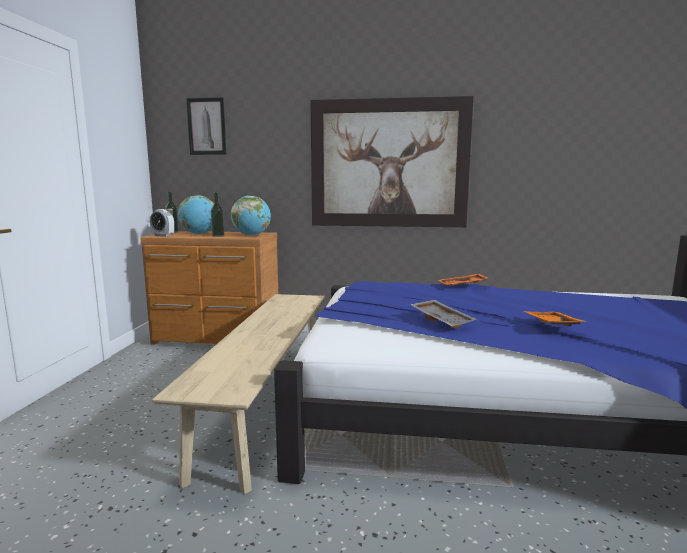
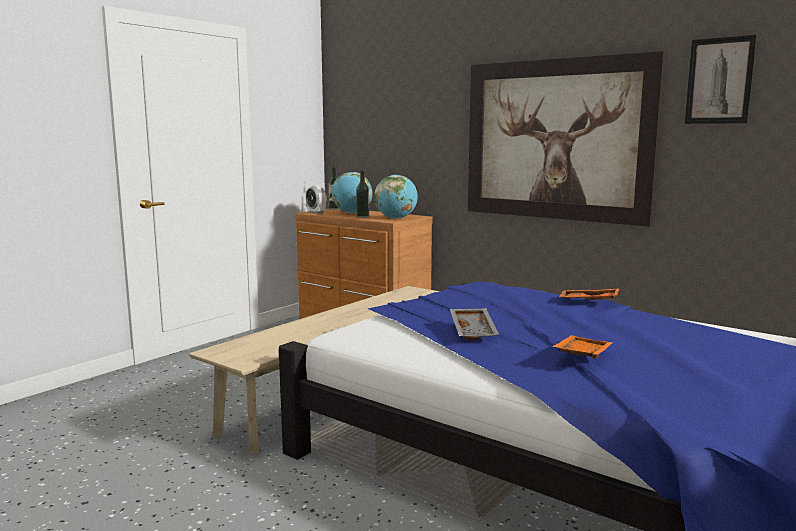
camera: 30 degrees right, 0 degrees up
picture [186,97,226,155] -> picture moved to [685,35,757,124]

